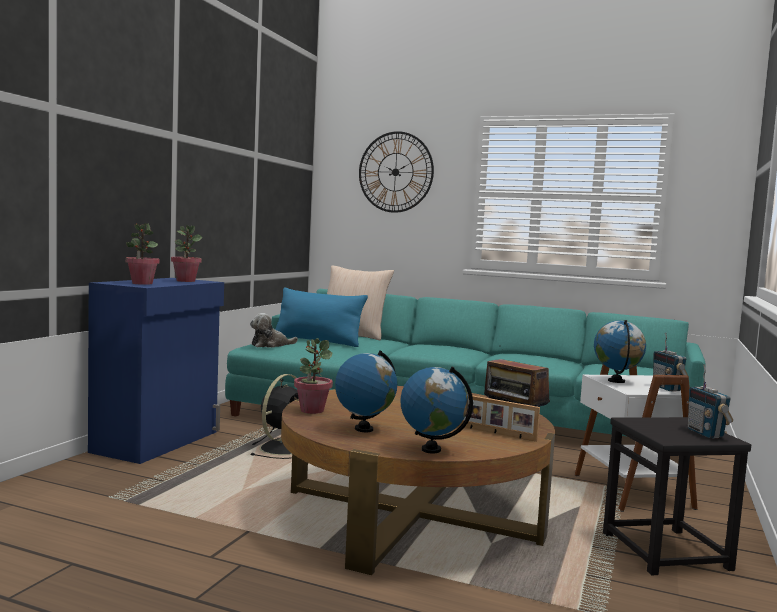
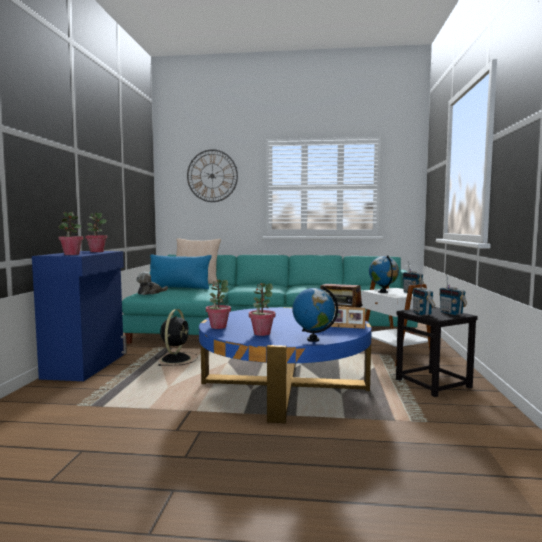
camera: 15 degrees left, 0 degrees up
brown coffee table [281,386,555,575] -> blue coffee table [199,307,372,423]
globe [335,350,397,432] -> potted plant [249,283,276,336]
none -> radio [413,275,436,316]

